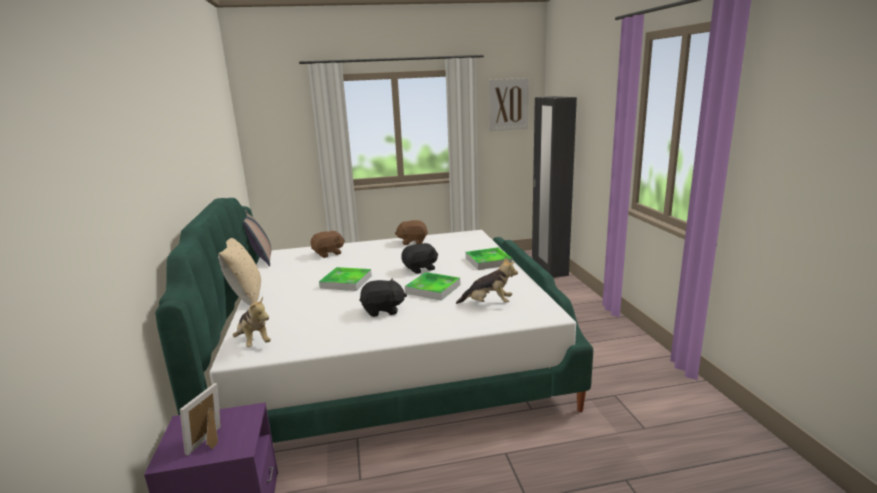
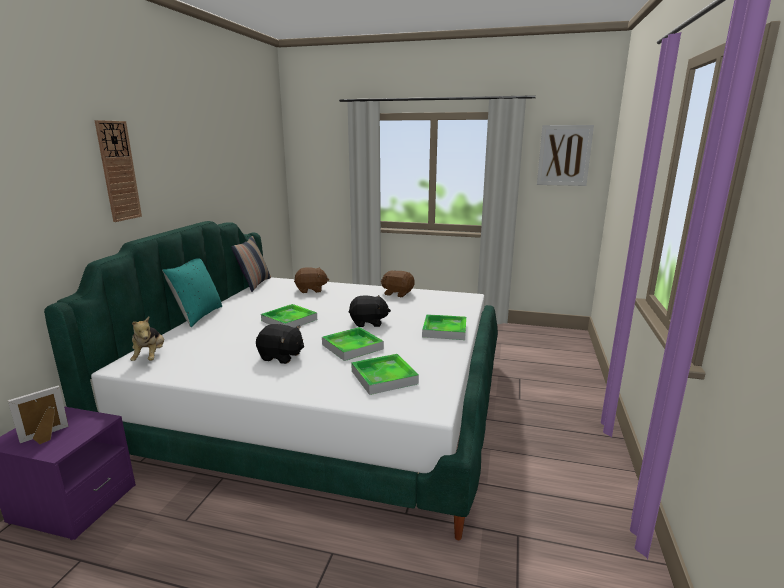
camera: 25 degrees right, 0 degrees up
beige pillow [218,238,261,306] -> turquoise pillow [162,258,222,327]
plush toy [456,257,518,304] -> tray [351,354,419,395]
black wardrobe [532,96,577,277] -> none
none -> wall clock [94,120,142,222]

